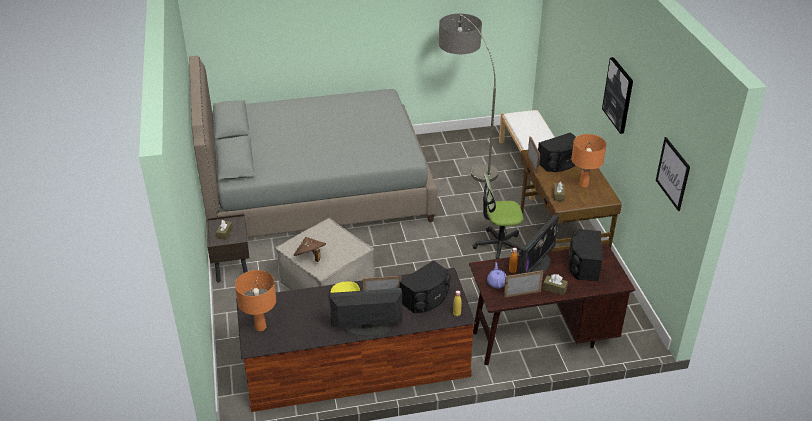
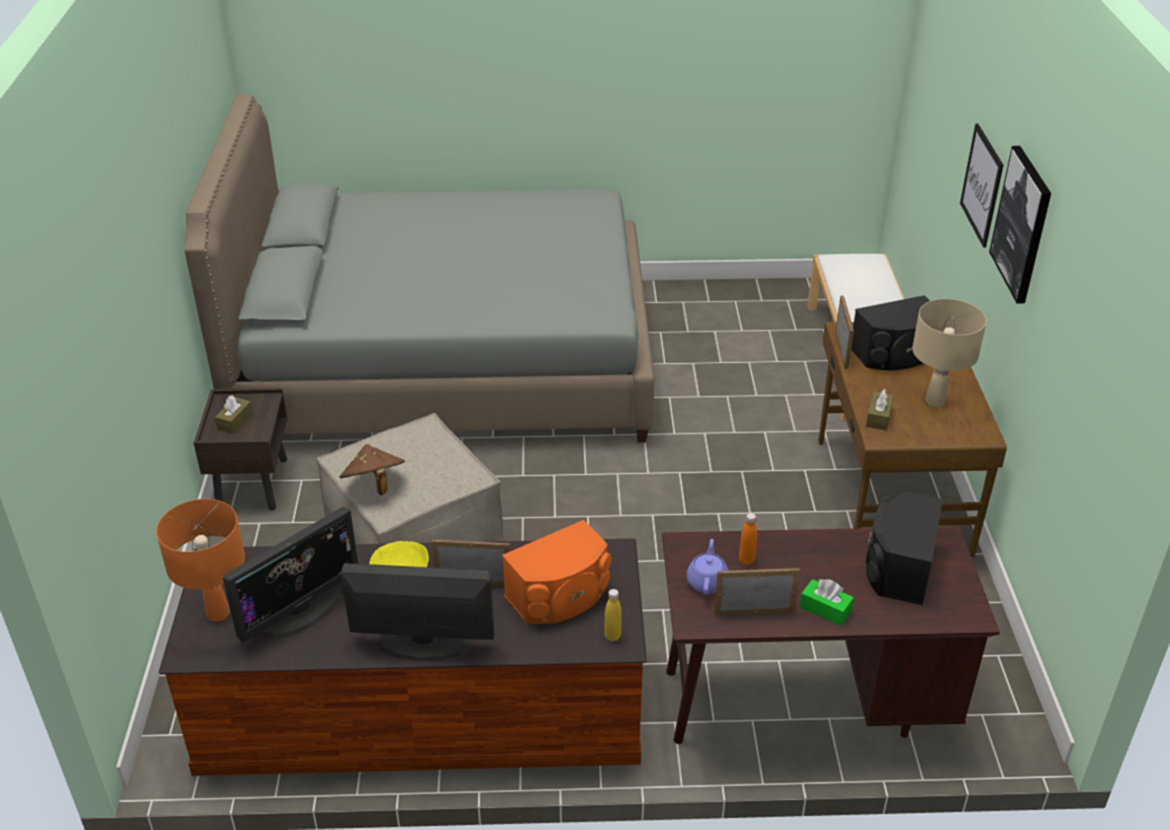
camera: 10 degrees right, 0 degrees up
black speaker [399,260,451,313] -> orange speaker [502,520,612,624]
floor lamp [439,13,498,182] -> none
office chair [472,173,523,259] -> none
monitor [519,214,559,274] -> monitor moved to [223,507,358,642]
brown tissue box [543,274,568,295] -> green tissue box [800,579,854,626]
orange table lamp [571,134,607,188] -> beige table lamp [912,299,986,407]
picture [656,137,690,211] -> picture moved to [960,123,1003,248]

